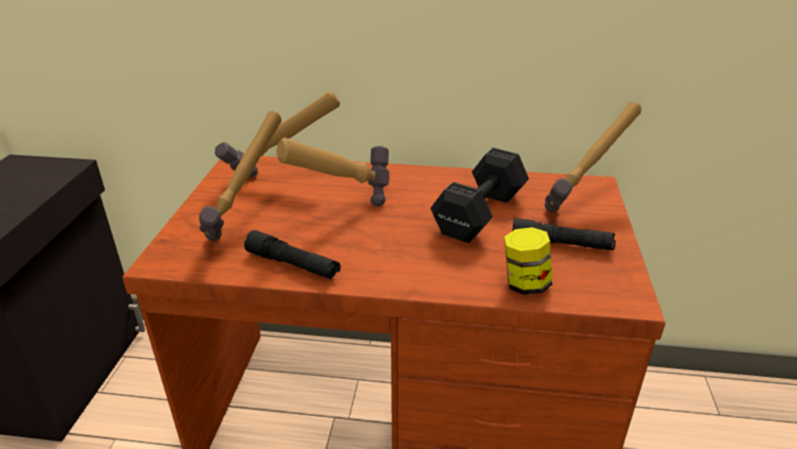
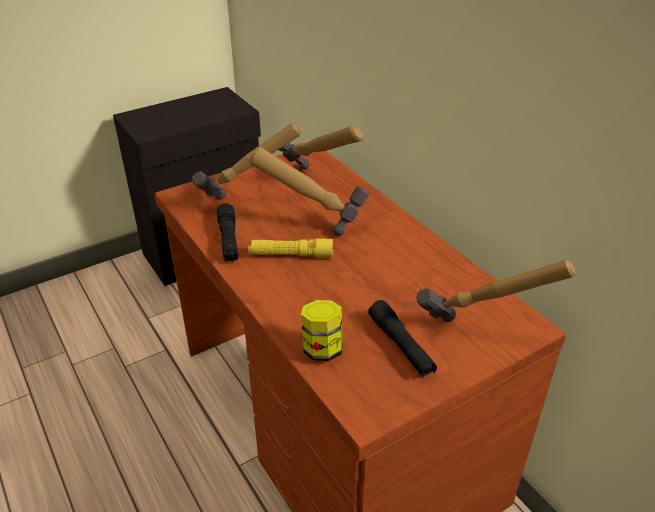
camera: 50 degrees right, 5 degrees up
black dumbbell [430,148,529,243] -> none
none -> yellow flashlight [248,239,333,258]

